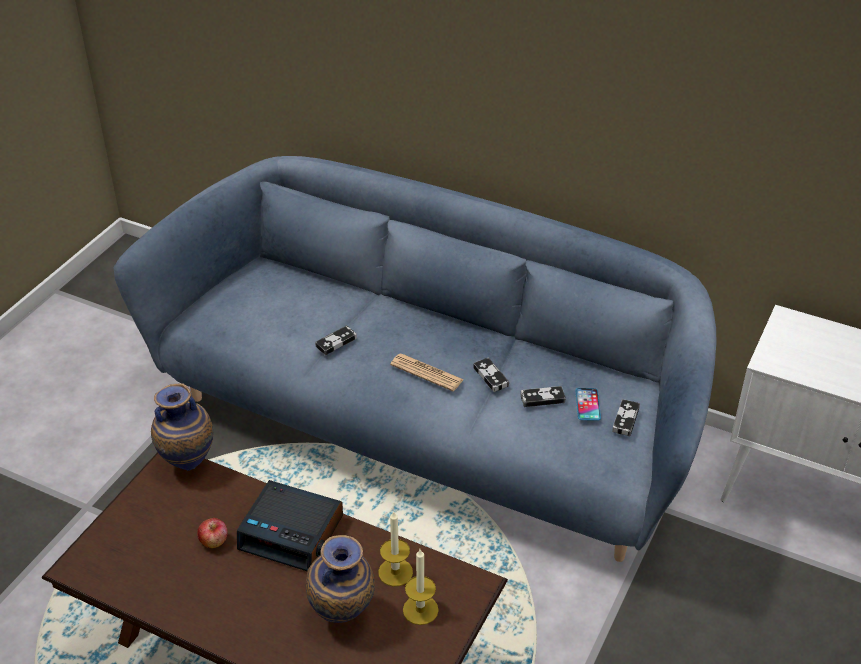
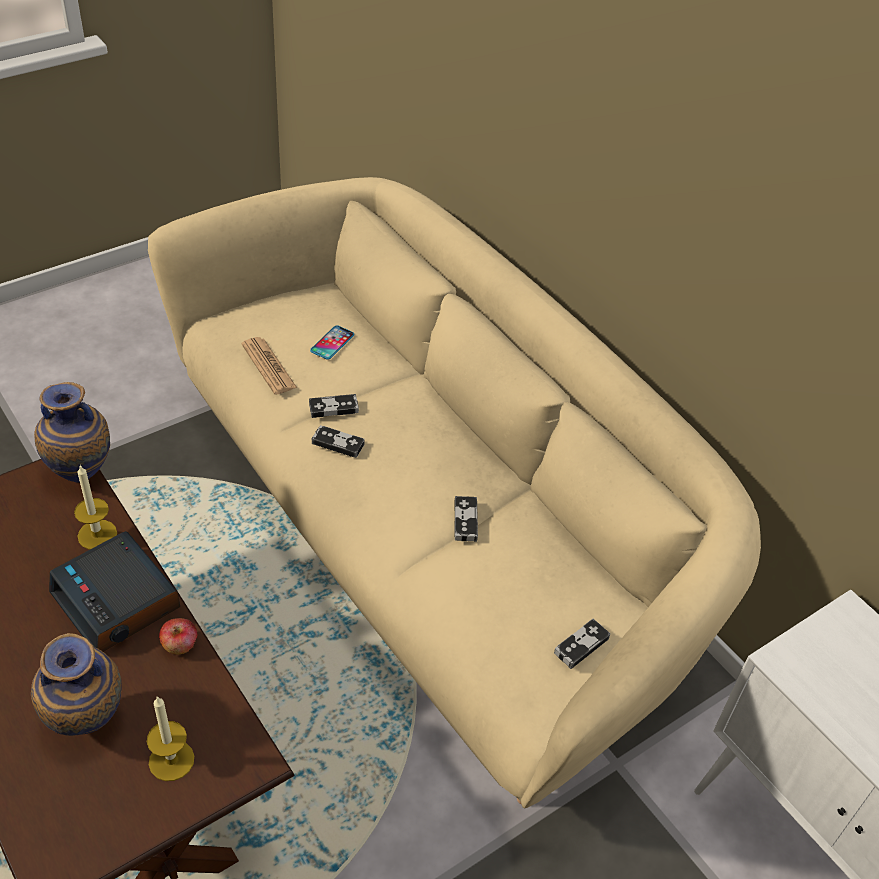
camera: 25 degrees right, 5 degrees up
blue sofa [114,156,717,562] -> beige sofa [148,177,761,808]
apple [197,518,228,548] -> apple moved to [159,618,198,654]
candle [378,511,413,587] -> candle moved to [74,465,117,550]
newspaper [390,354,464,391] -> newspaper moved to [241,337,297,394]
game controller [521,386,565,407] -> game controller moved to [312,425,365,458]
phone [576,388,601,421] -> phone moved to [310,325,354,360]

